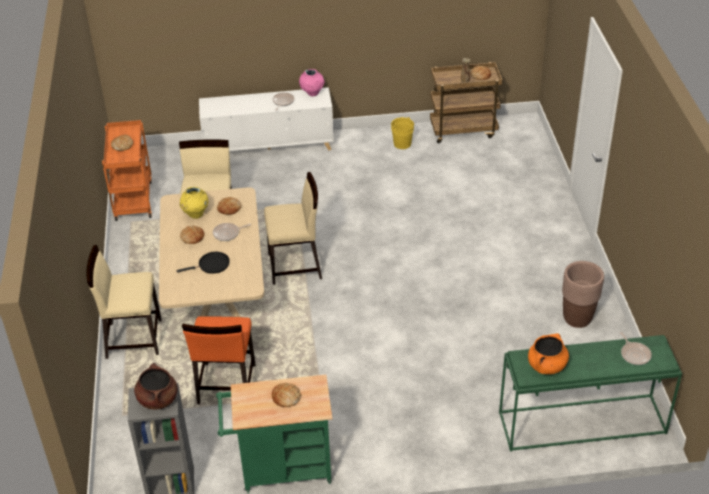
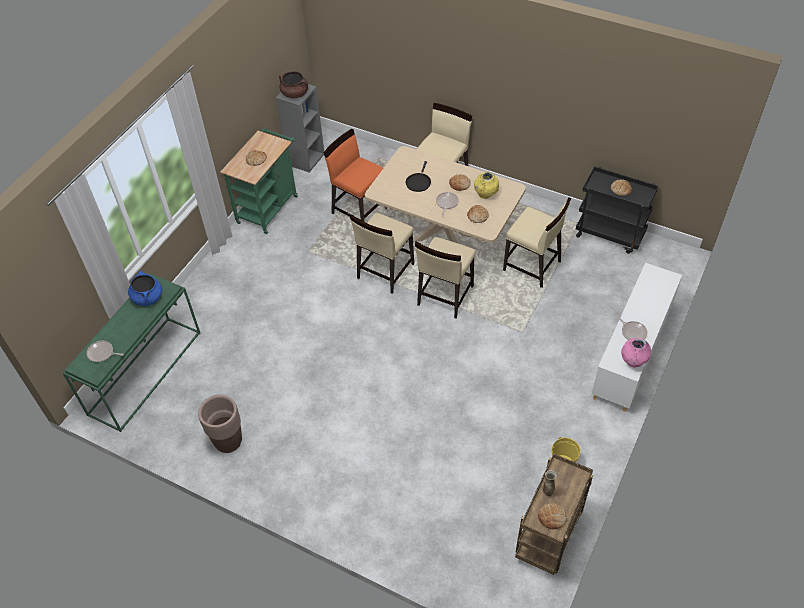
camera: 125 degrees right, 10 degrees up
orange cart [102,120,152,221] -> black cart [576,166,658,254]
orange cooking pot [528,333,569,374] -> blue cooking pot [128,271,162,306]
none -> beige chair [350,212,414,294]

